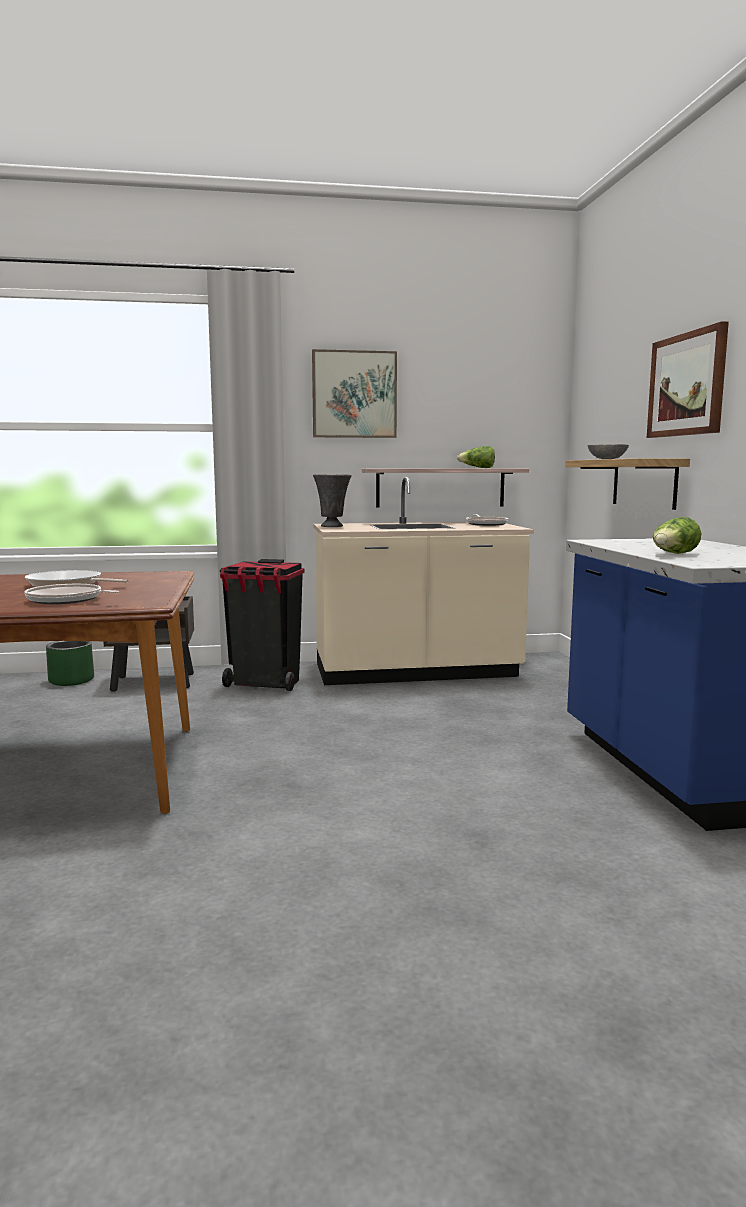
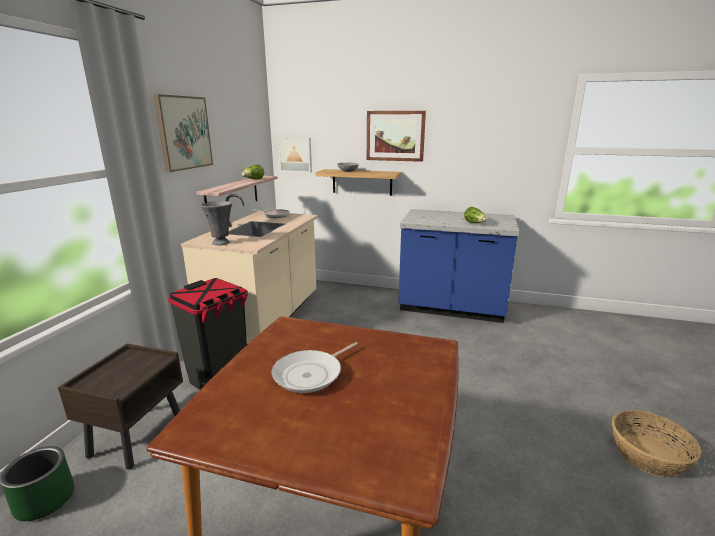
camera: 65 degrees left, 10 degrees up
frying pan [24,584,119,604] -> none
none -> picture [278,137,312,173]
none -> basket [612,410,702,477]

